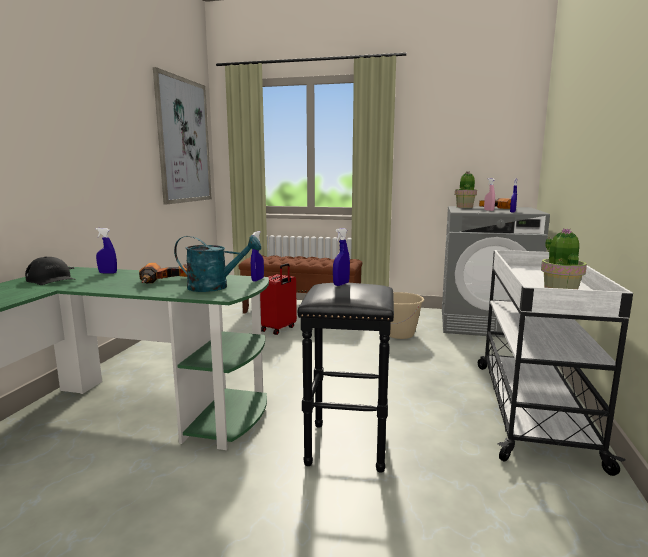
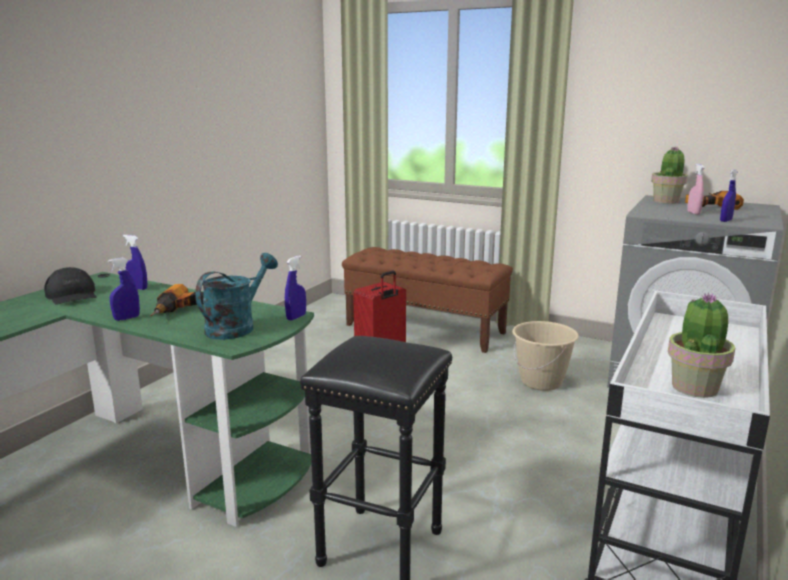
camera: 15 degrees right, 5 degrees up
picture [153,67,212,204] -> none
turquoise watering can [174,235,261,292] -> turquoise watering can turned 75 degrees counterclockwise [195,253,278,340]
blue spray bottle [333,228,350,286] -> blue spray bottle moved to [108,257,140,321]

